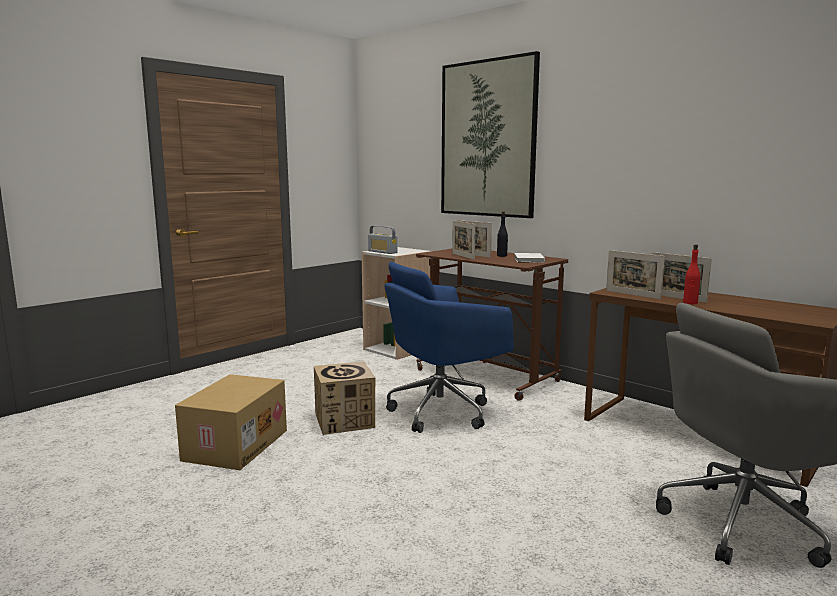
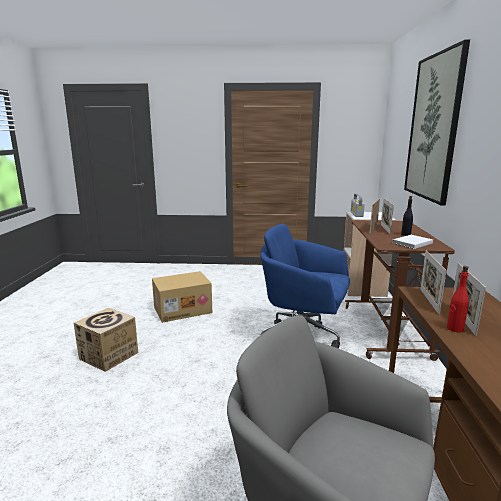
camera: 50 degrees right, 5 degrees up
cardboard box [314,361,375,435] -> cardboard box moved to [74,308,138,372]

